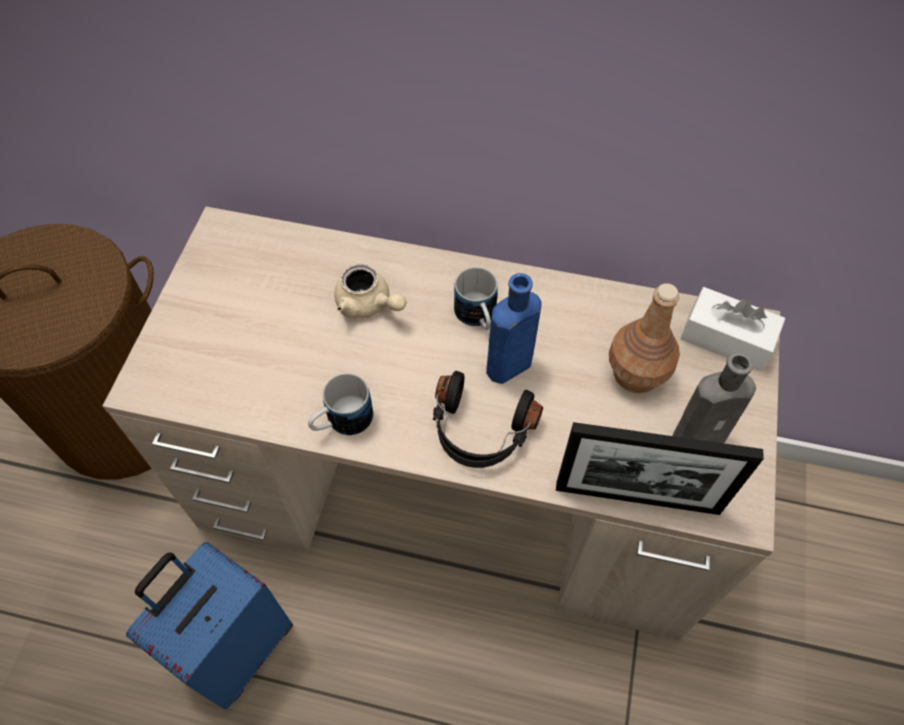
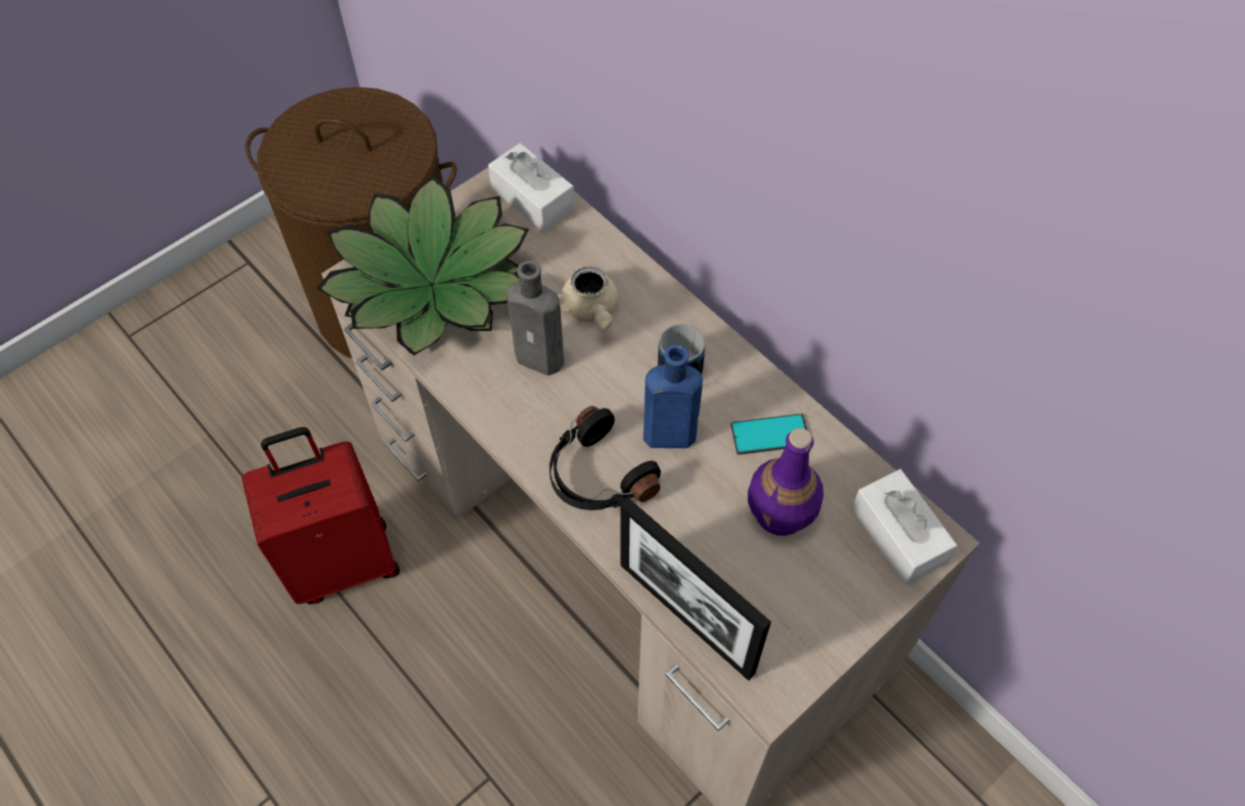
camera: 35 degrees right, 0 degrees up
blue suitcase [126,542,293,710] -> red suitcase [242,427,400,604]
mug [308,373,373,435] -> none
brown bottle [609,283,680,393] -> purple bottle [748,428,824,536]
grey bottle [672,353,756,443] -> grey bottle moved to [506,261,564,375]
none -> potted plant [316,175,529,356]
none -> white tissue box [488,143,575,232]
none -> phone [731,414,807,455]

